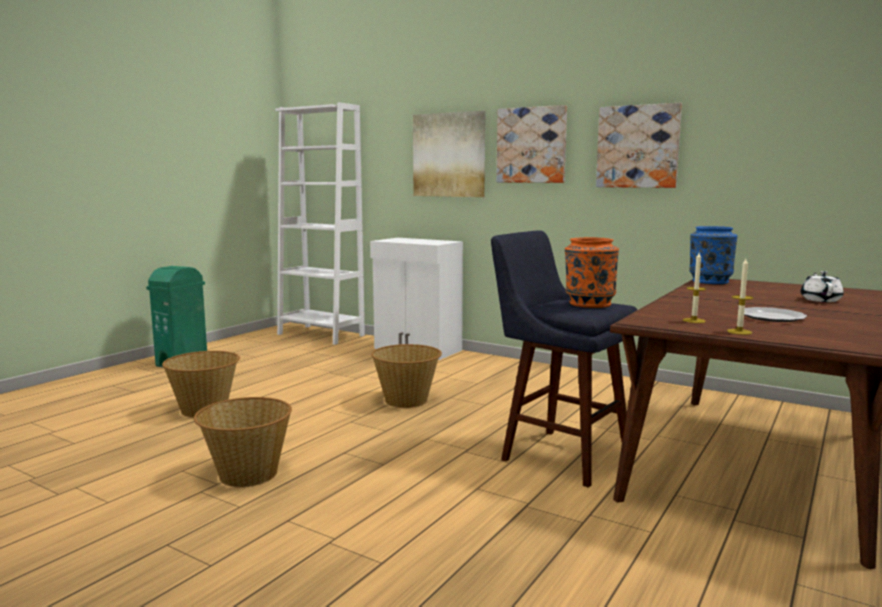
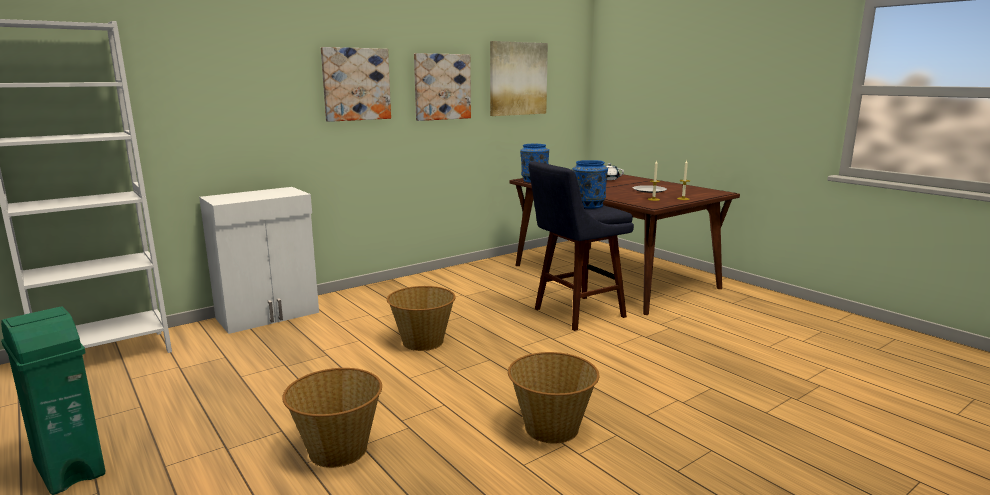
camera: 70 degrees left, 5 degrees up
picture [413,111,485,197] -> picture moved to [490,41,548,116]
orange vase [565,237,619,308] -> blue vase [572,160,608,208]

